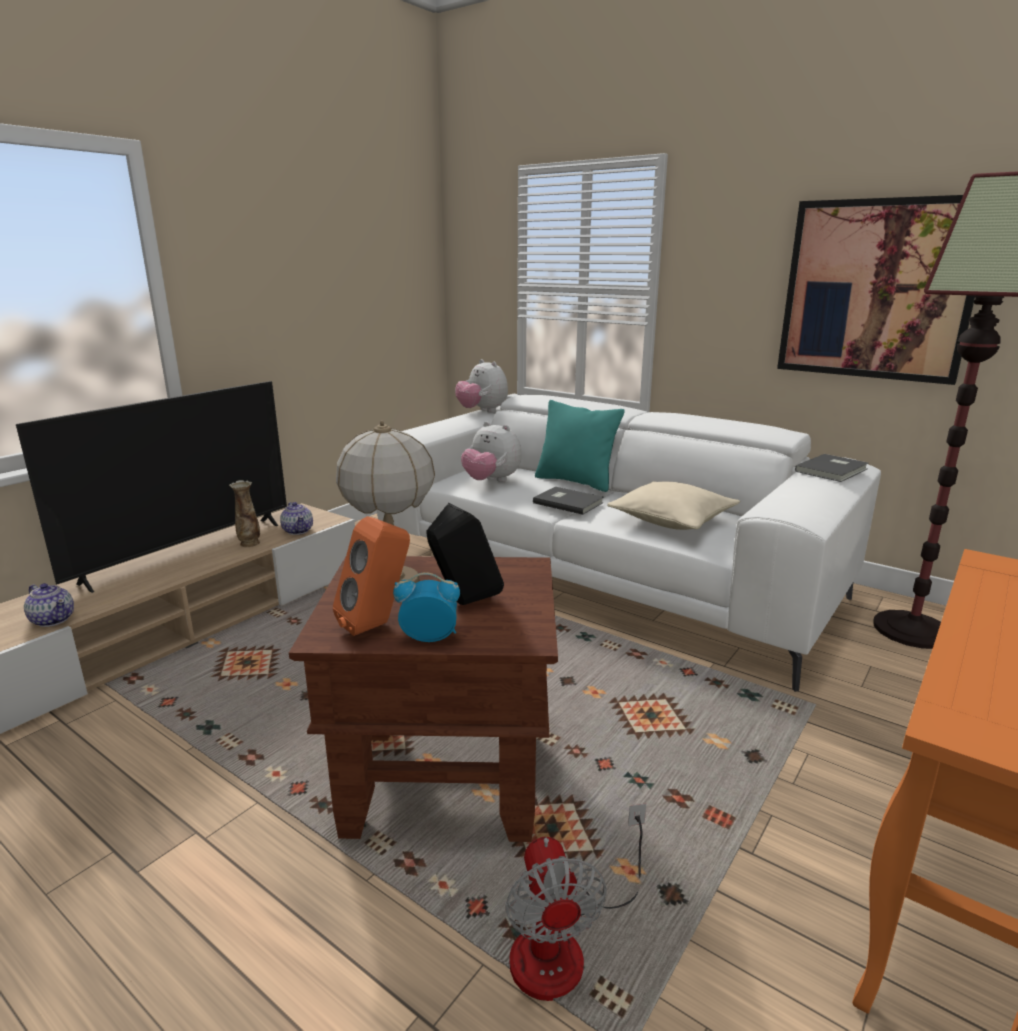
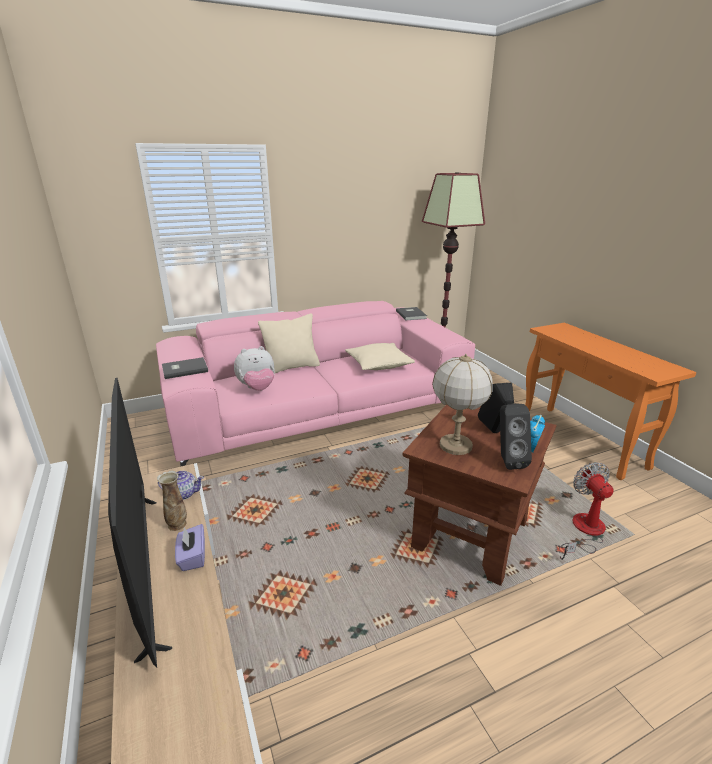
camera: 60 degrees left, 5 degrees up
teapot [24,583,74,627] -> none
orange speaker [333,516,410,636] -> black speaker [500,404,532,470]
white sofa [377,395,881,692] -> pink sofa [156,301,475,466]
plush toy [455,359,508,412] -> none
fan [506,803,646,1001] -> fan turned 120 degrees counterclockwise [559,462,614,560]
grey book [533,487,604,515] -> grey book moved to [162,357,208,379]
turquoise pillow [535,400,625,492] -> beige pillow [258,313,320,373]
picture [777,195,975,385] -> none
none -> purple tissue box [175,524,205,571]

